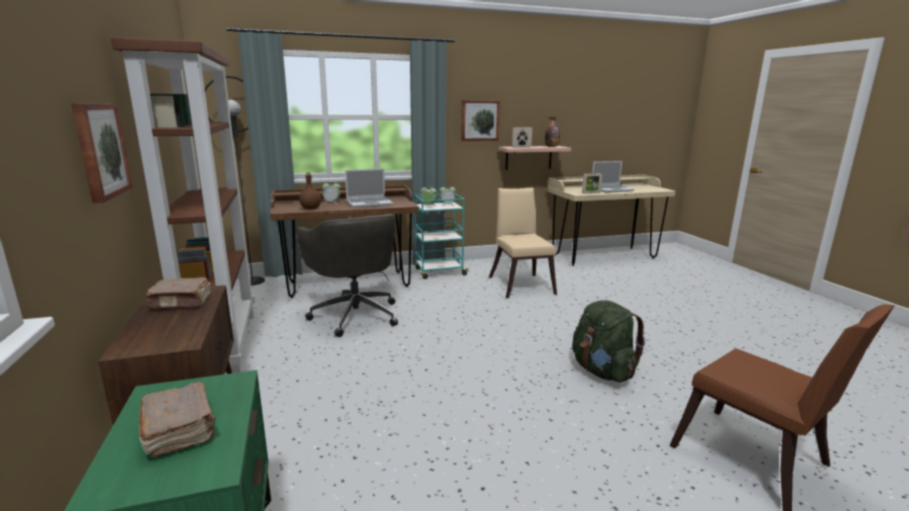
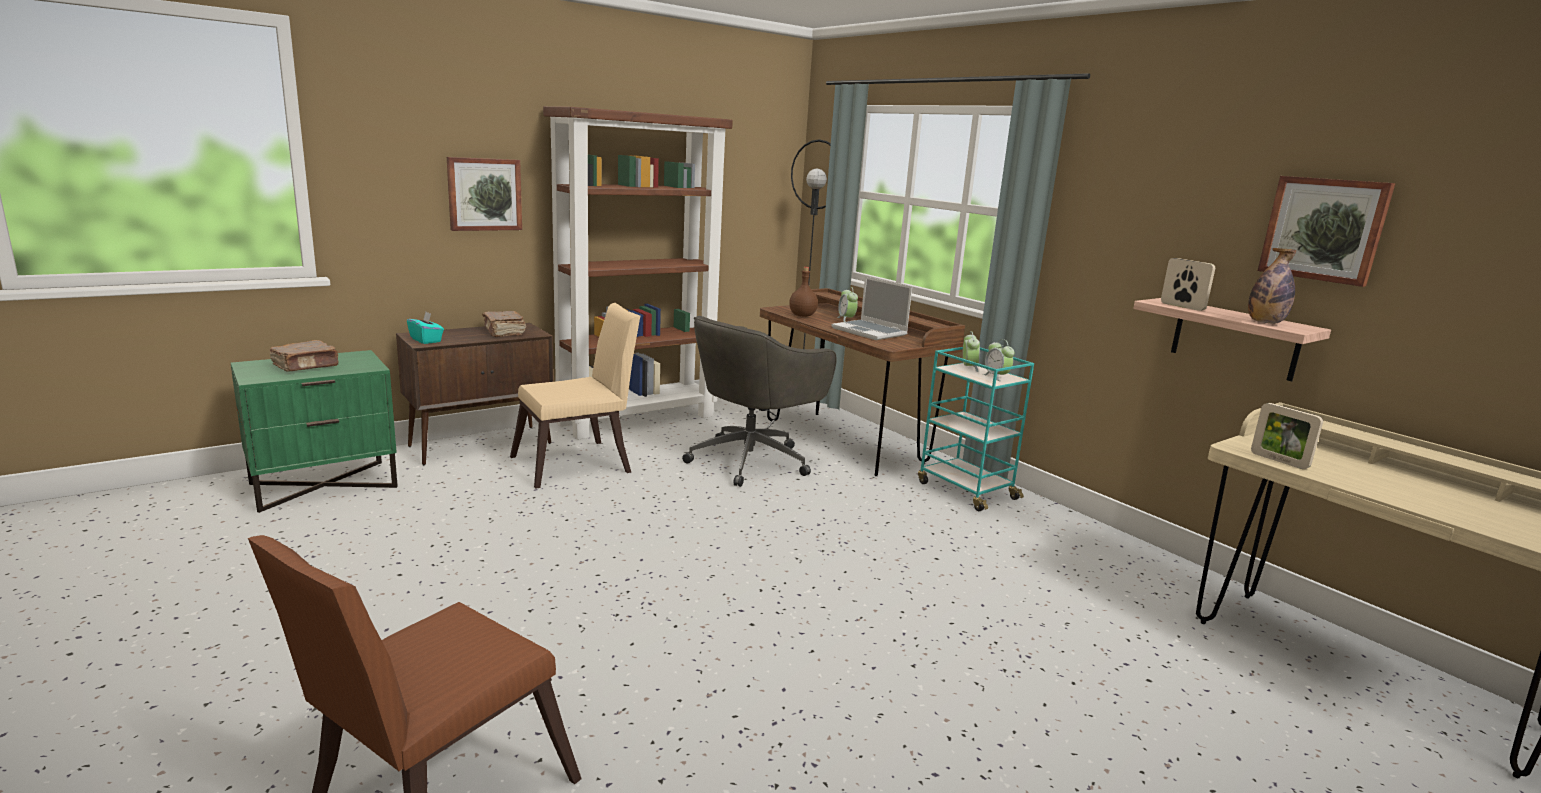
camera: 70 degrees right, 0 degrees up
picture [461,100,500,141] -> picture moved to [1258,176,1395,287]
beige chair [489,187,557,298] -> beige chair moved to [510,303,640,489]
green backpack [572,300,645,382] -> none
laptop [592,161,634,193] -> none
none -> turquoise tissue box [407,312,444,344]

